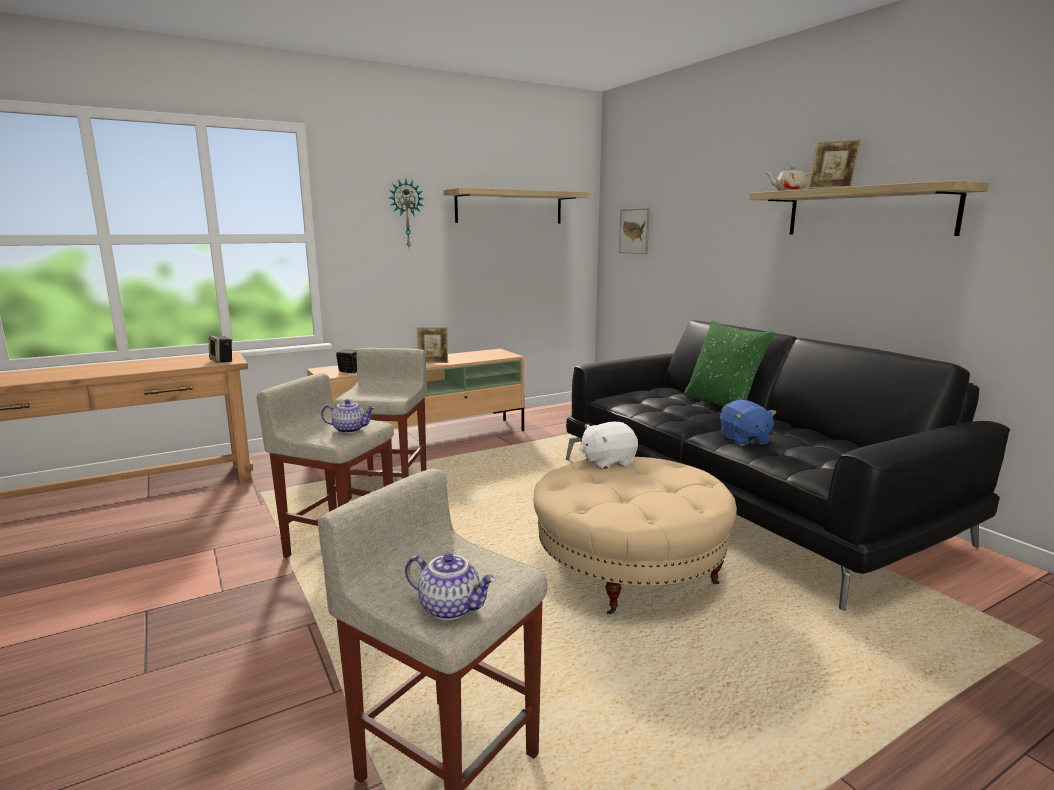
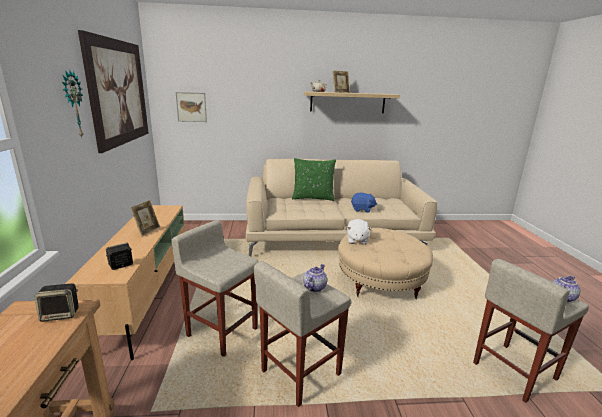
camera: 65 degrees left, 5 degrees up
shelf [443,188,589,223] -> picture [78,30,149,153]
black sofa [566,320,1010,611] -> beige sofa [246,159,437,257]

